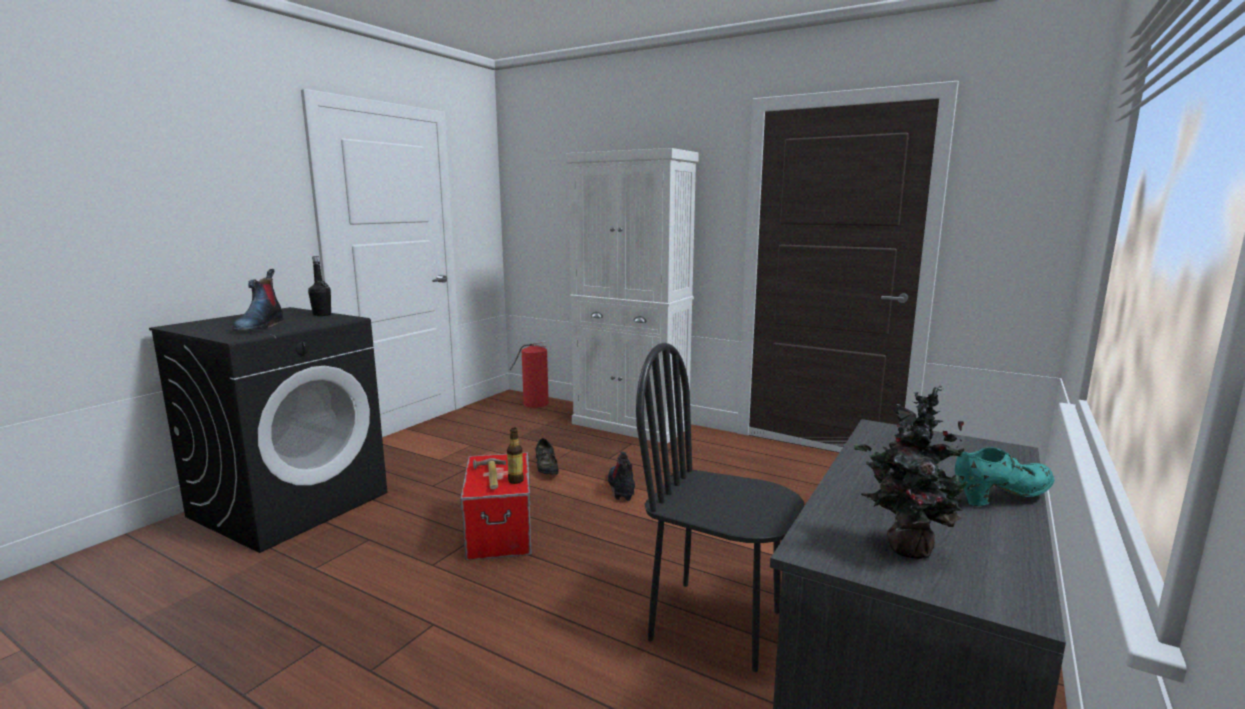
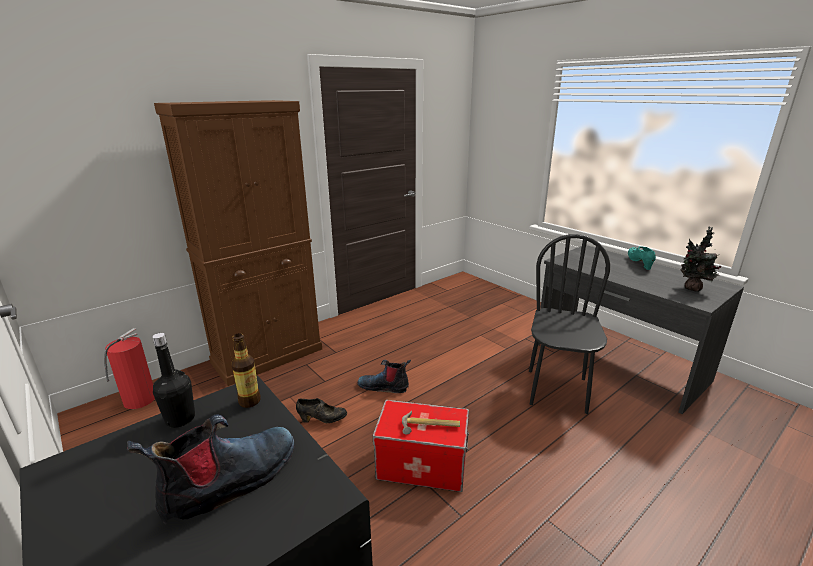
camera: 70 degrees left, 10 degrees up
boot [232,269,284,332] -> boot turned 60 degrees counterclockwise [127,414,294,524]
bottle [507,428,524,484] -> bottle moved to [231,333,261,408]
white cabinet [566,148,699,444] -> brown cabinet [154,100,322,386]
black chair [636,343,804,672] -> black chair turned 150 degrees clockwise [529,234,610,414]

